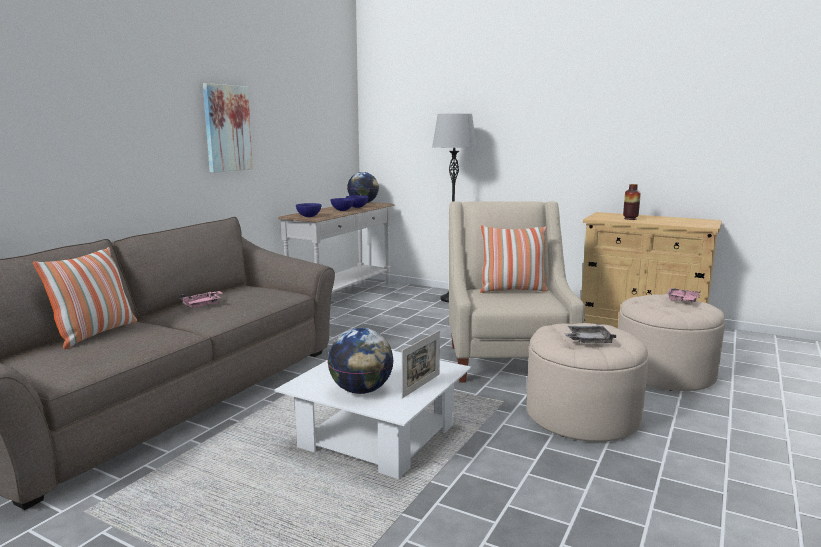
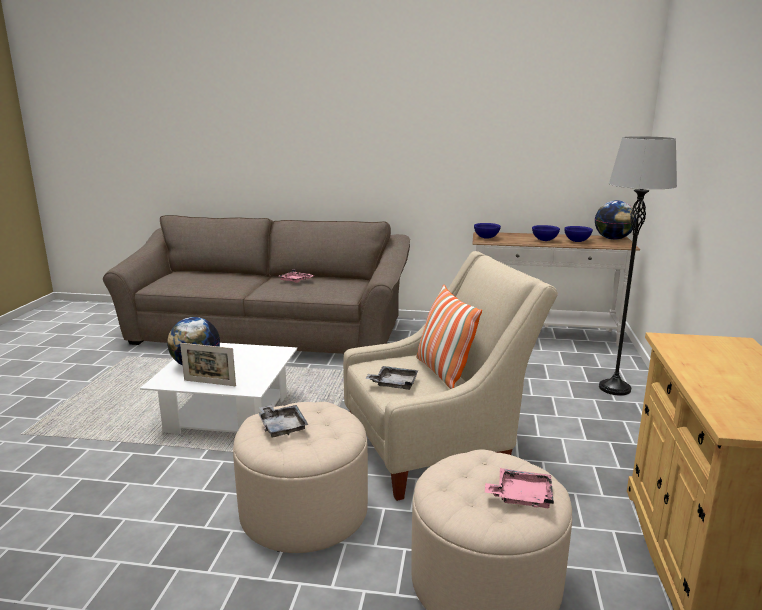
camera: 70 degrees right, 5 degrees up
pillow [33,247,137,349] -> none
picture [203,83,253,173] -> none
vase [623,184,641,220] -> none
none -> grey tray [365,366,418,390]

